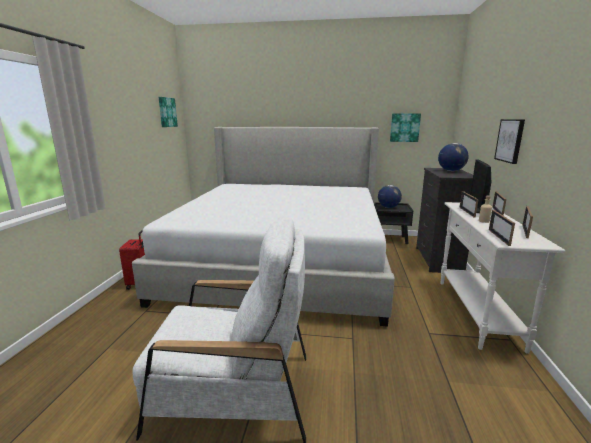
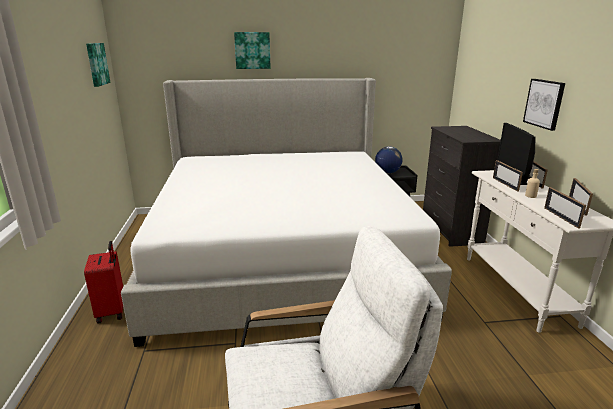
camera: 15 degrees left, 5 degrees up
picture [390,113,421,142] -> picture moved to [234,32,271,69]
globe [438,143,469,171] -> none

